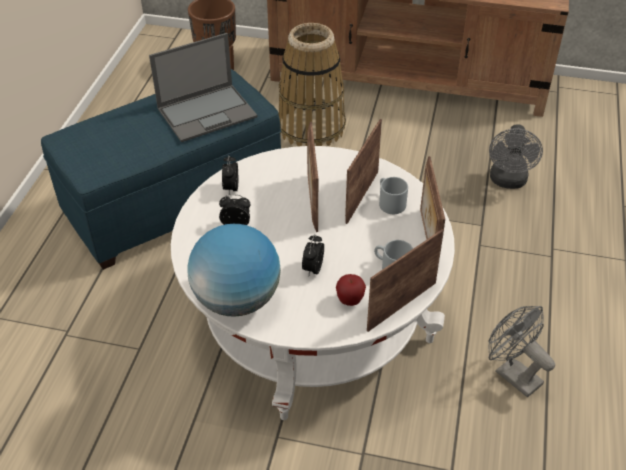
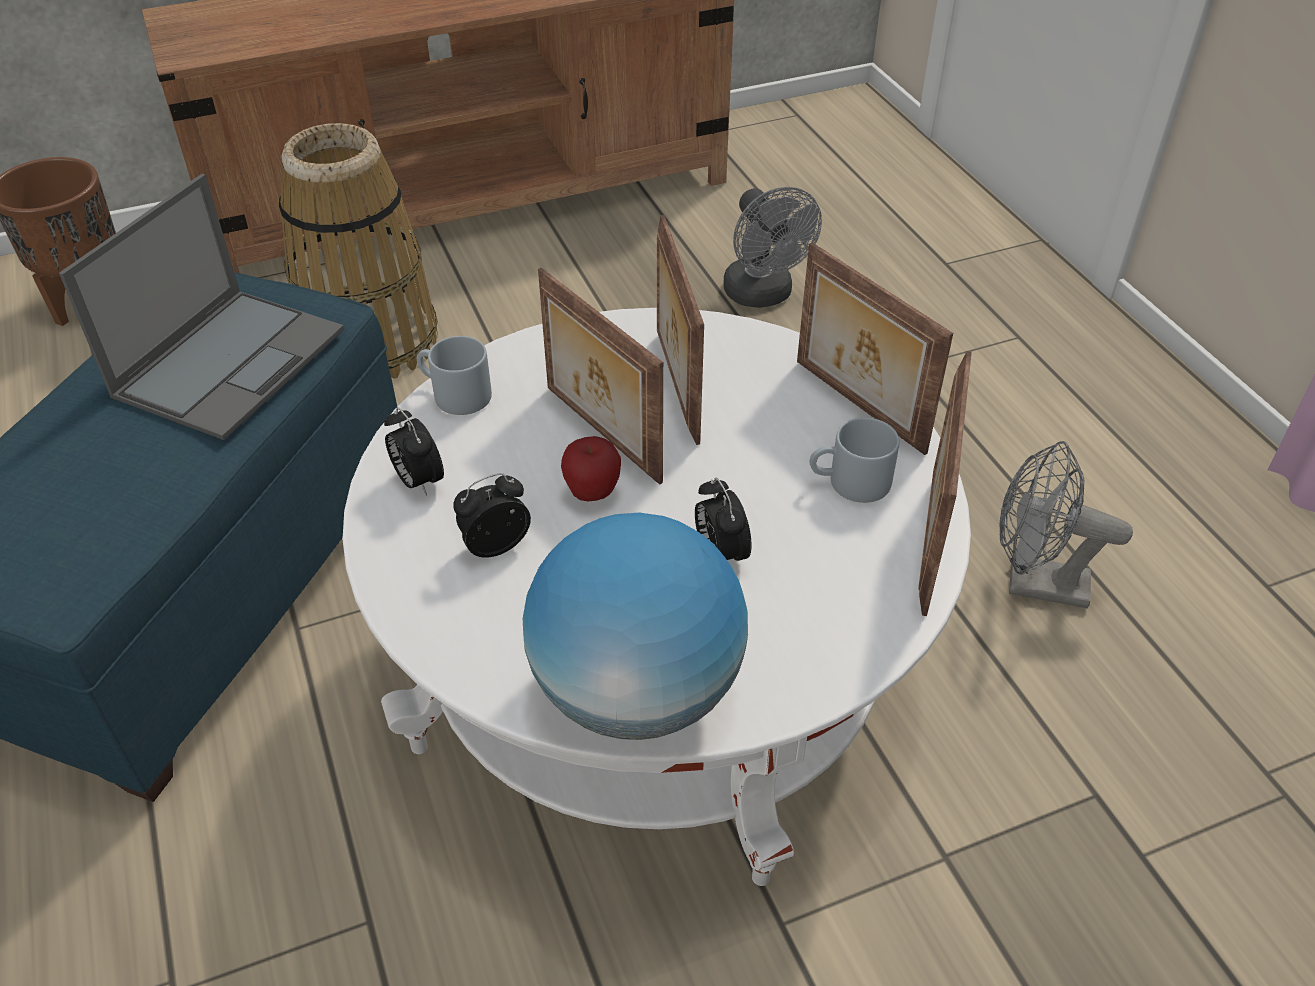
camera: 35 degrees left, 0 degrees up
apple [336,274,366,306] -> apple moved to [561,436,621,502]
grey mug [379,177,408,214] -> grey mug moved to [417,336,492,415]

